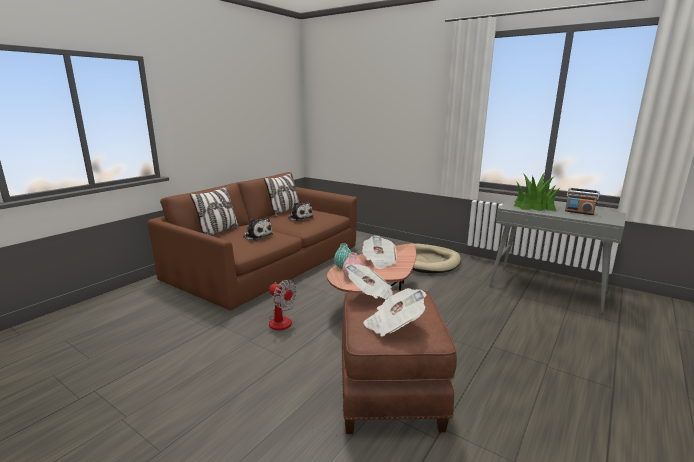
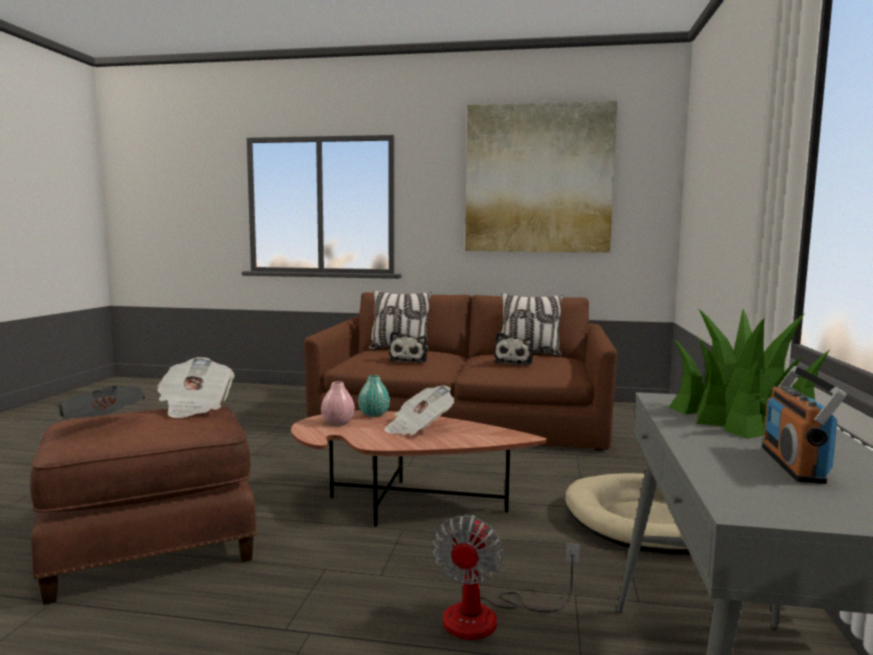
camera: 65 degrees right, 10 degrees down
fan [269,280,296,330] -> fan moved to [432,515,580,640]
none -> picture [465,101,617,253]

